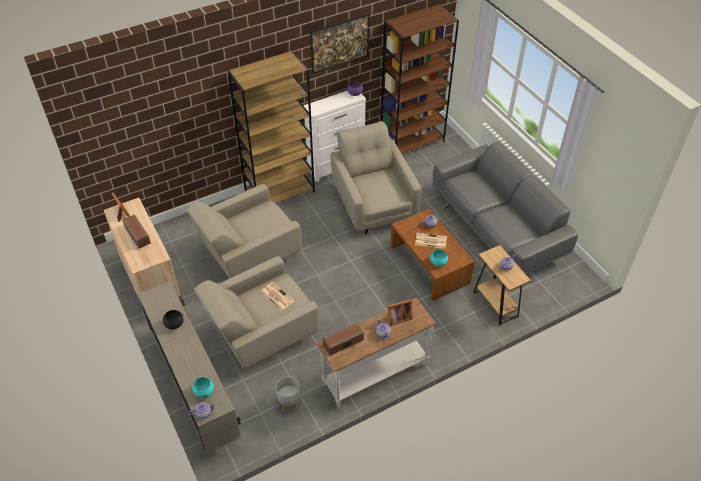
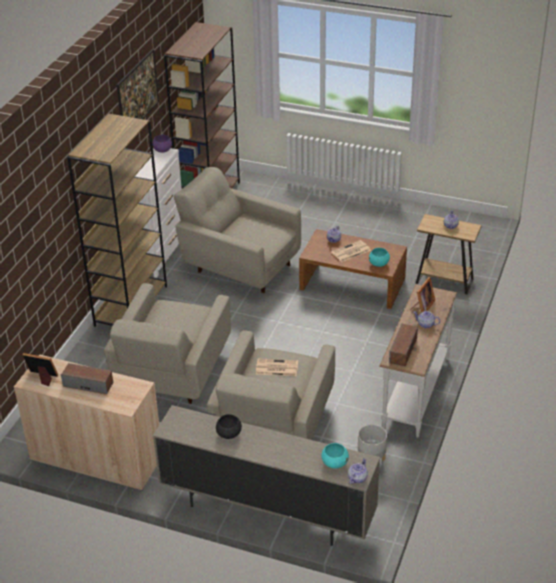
camera: 40 degrees left, 10 degrees down
grey sofa [432,142,578,274] -> none

